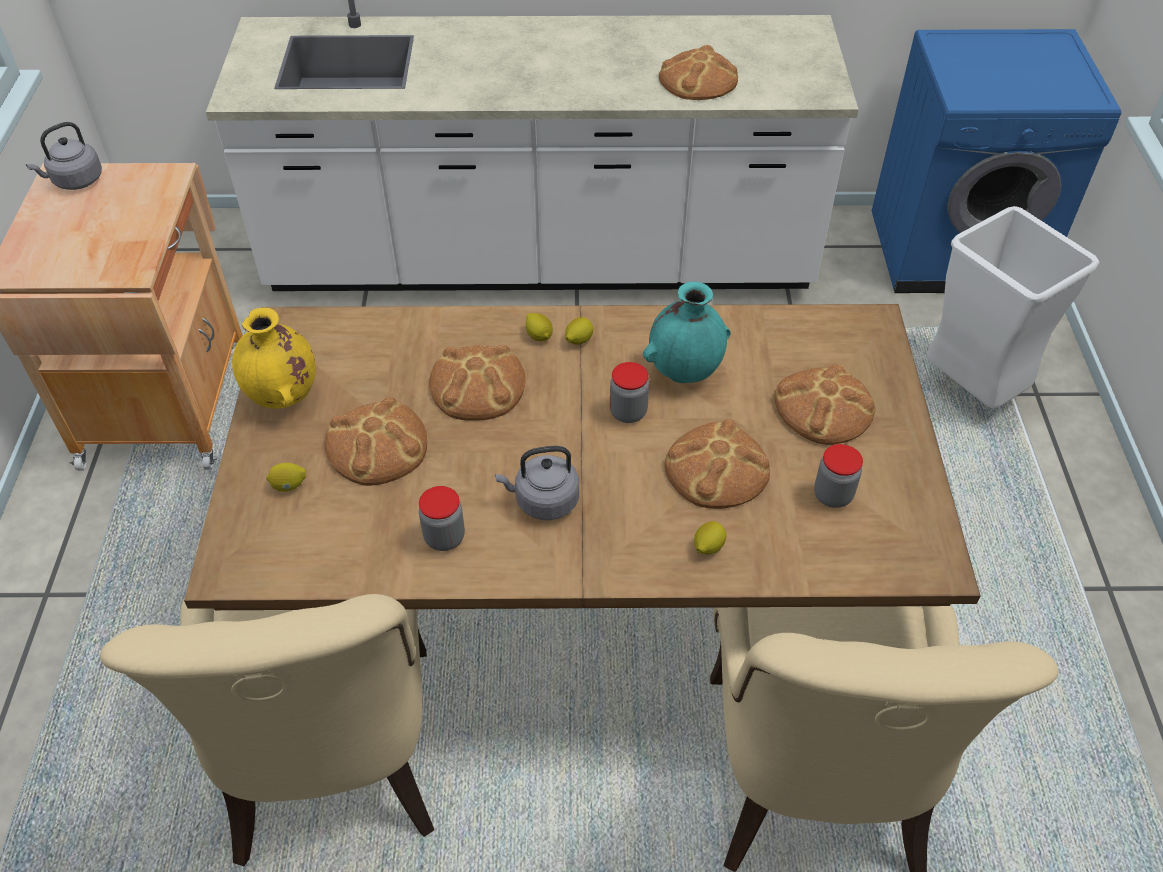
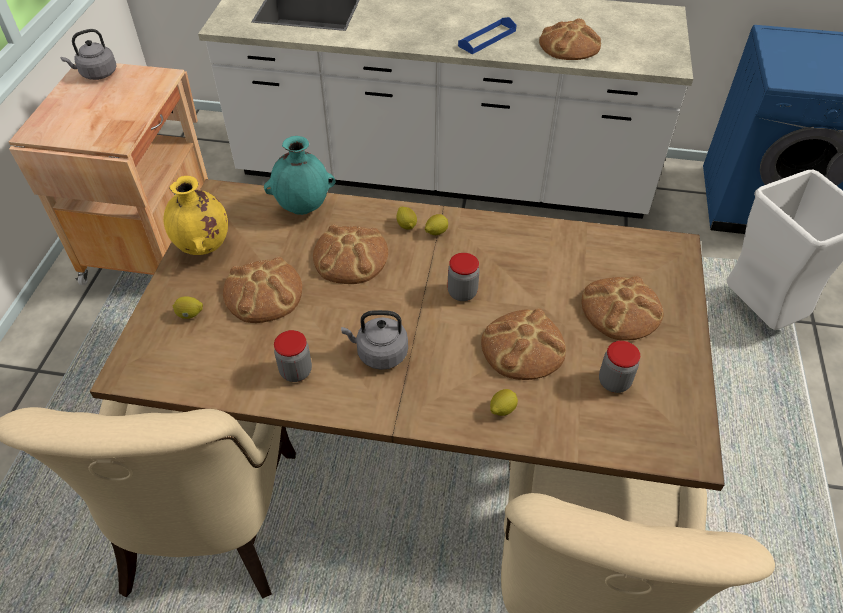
camera: 10 degrees right, 0 degrees up
turquoise vase [643,281,731,383] -> turquoise vase moved to [264,136,335,215]
none -> blue tray [458,17,517,54]

